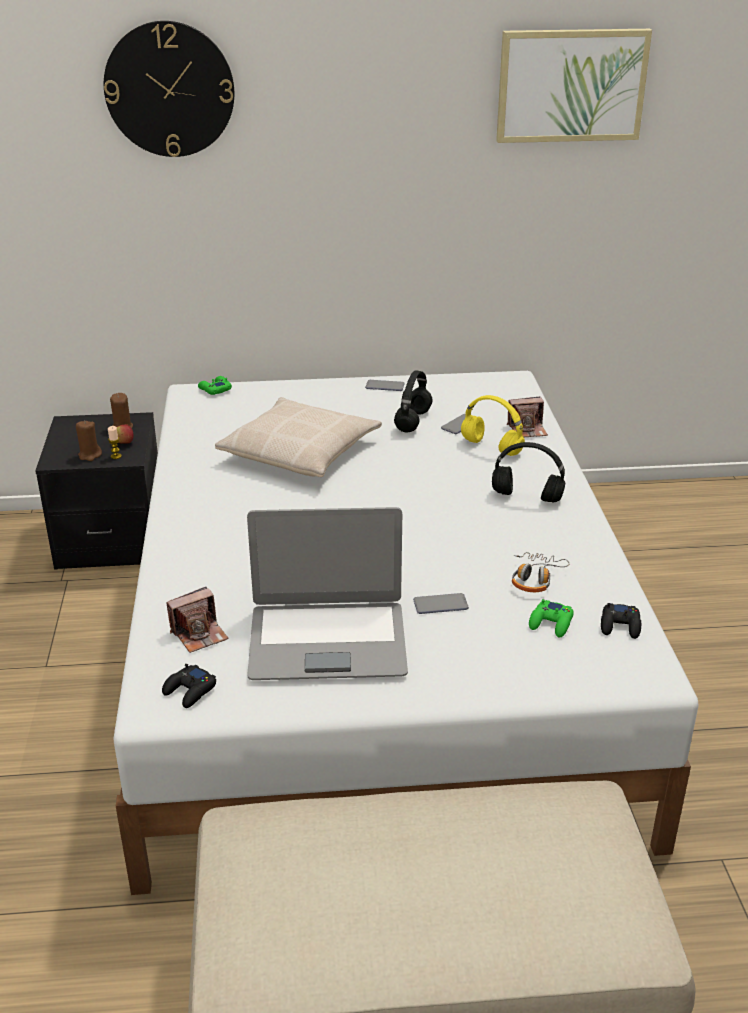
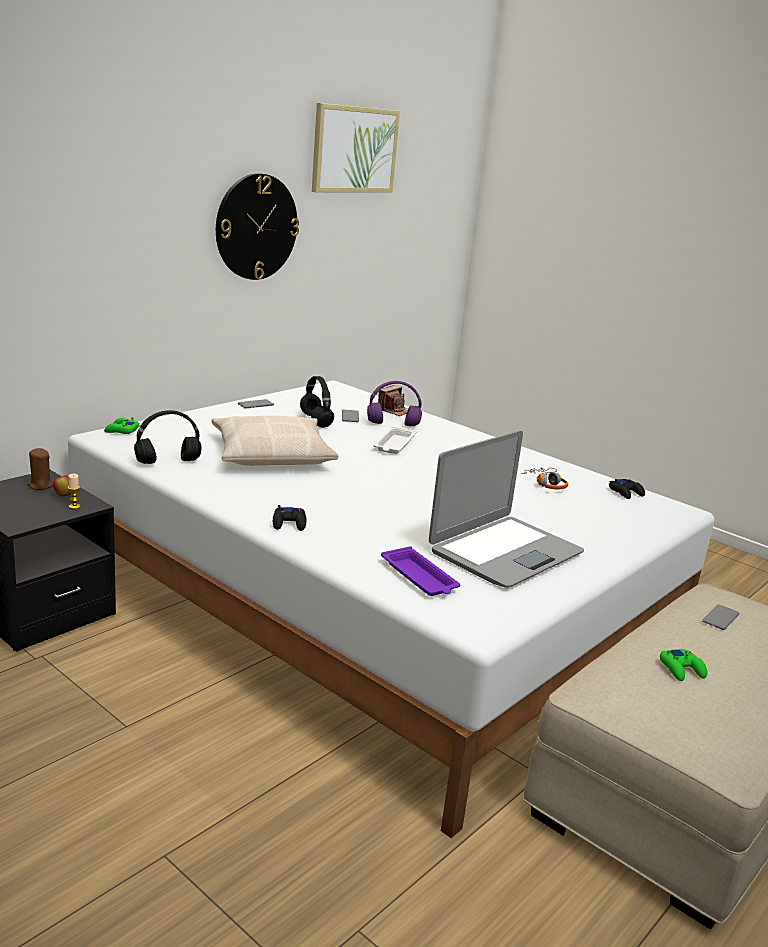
camera: 45 degrees left, 10 degrees down
brown candle [76,420,102,461] -> none
wall clock [104,21,234,157] -> wall clock moved to [216,173,299,280]
black game controller [162,664,216,708] -> black game controller moved to [273,505,306,531]
camera [166,587,228,653] -> purple tray [381,546,460,596]
phone [413,593,469,614] -> phone moved to [702,604,739,630]
yellow headphones [461,395,525,456] -> purple headphones [367,381,422,426]
black headphones [492,442,565,502] -> black headphones moved to [134,410,201,464]
green game controller [529,599,574,637] -> green game controller moved to [660,649,707,681]
none -> white tray [373,426,416,454]

